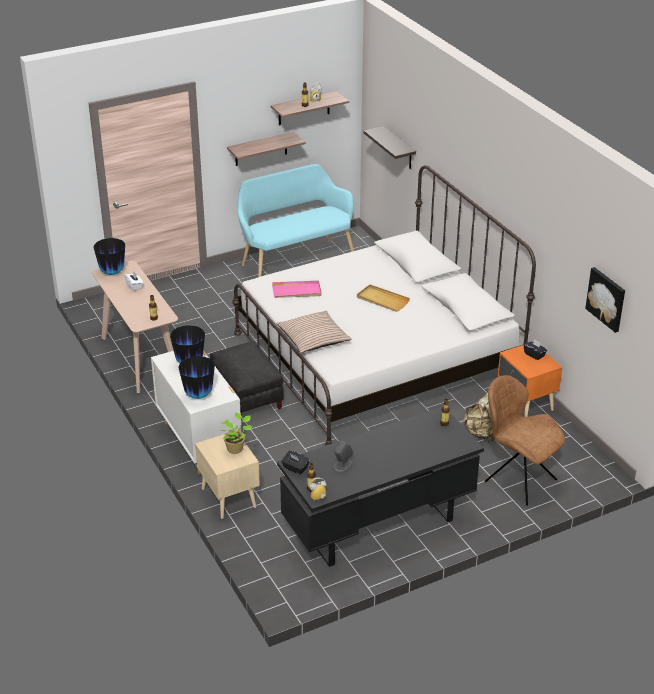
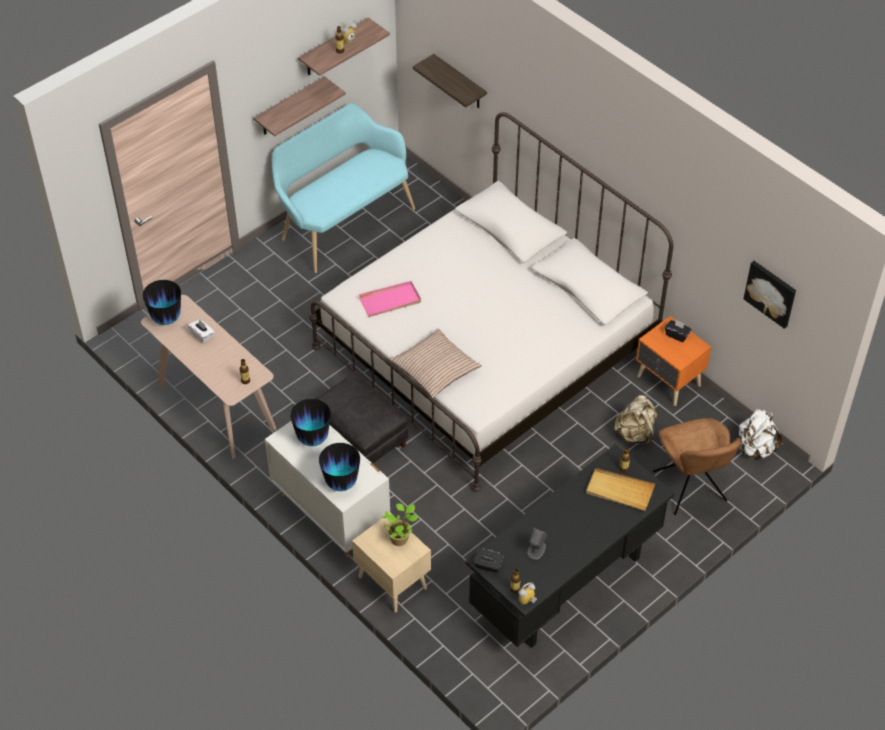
camera: 15 degrees left, 15 degrees up
beige tray [357,285,410,312] -> beige tray moved to [586,468,655,511]
brown chair [484,375,565,506] -> brown chair turned 135 degrees counterclockwise [653,418,741,515]
none -> white backpack [739,409,782,458]

